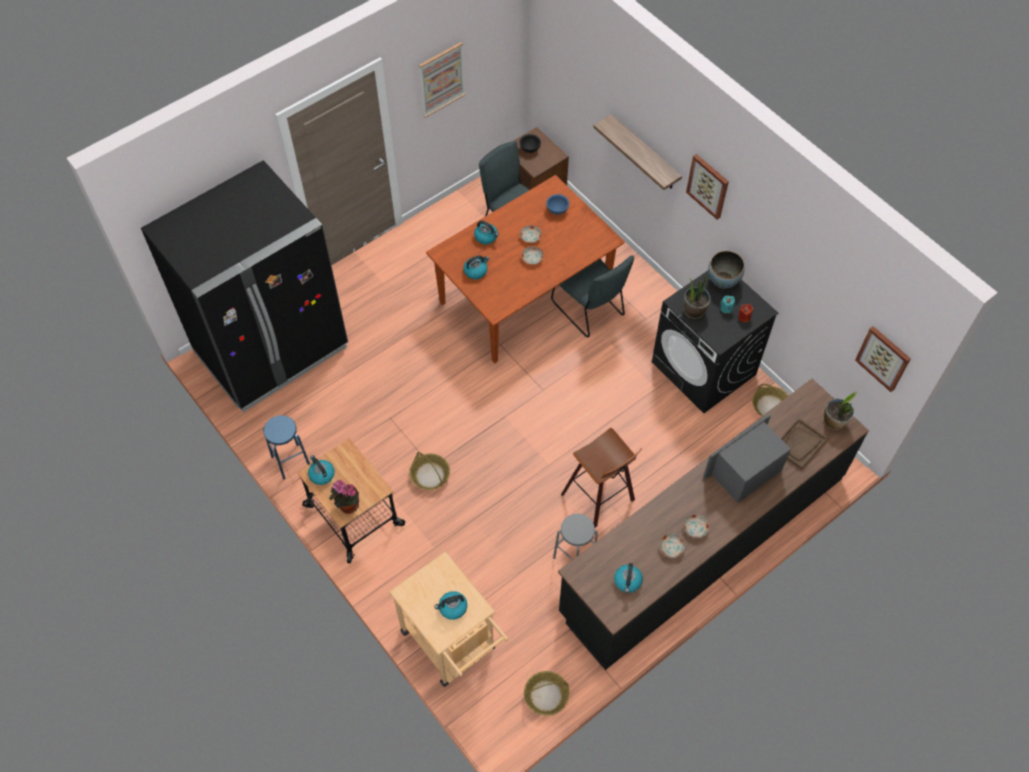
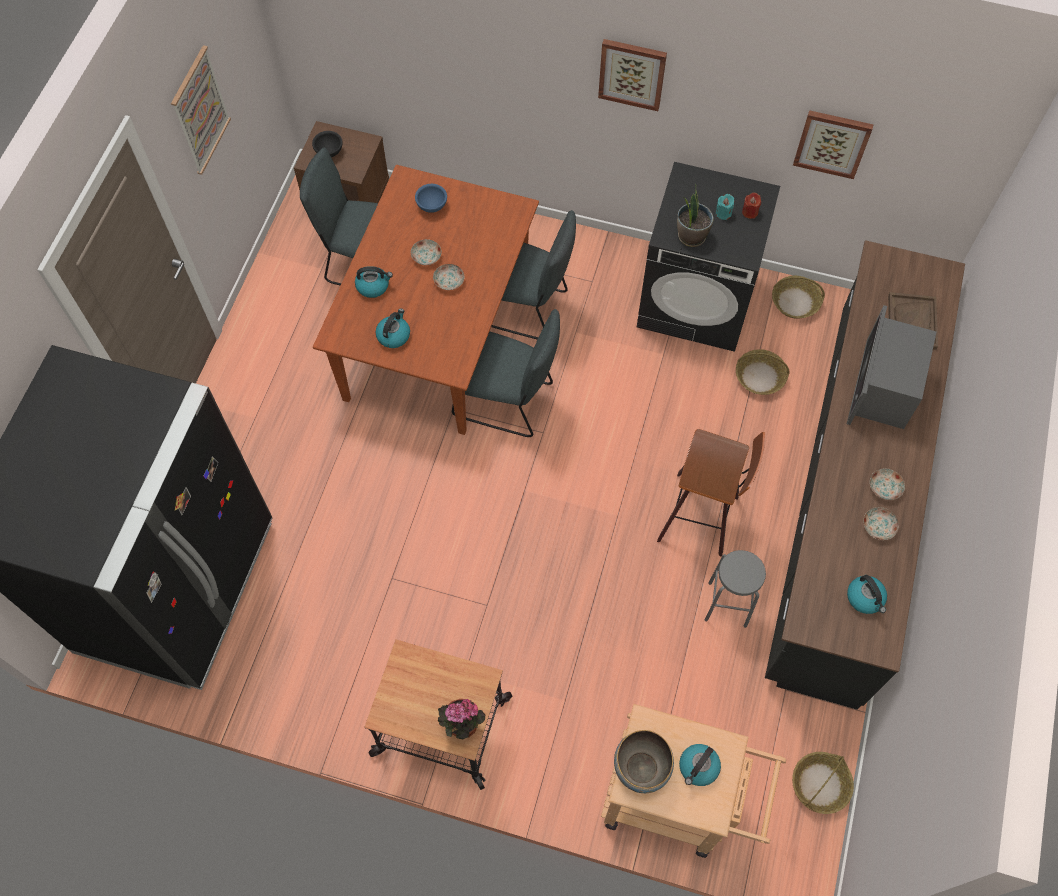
camera: 35 degrees left, 5 degrees up
blue stool [263,415,310,480] -> none
kettle [308,455,335,485] -> none
basket [409,452,450,490] -> basket moved to [736,349,790,395]
shelf [593,114,682,190] -> none
bowl [708,251,744,289] -> bowl moved to [614,730,674,793]
potted plant [823,392,857,430] -> none
picture [855,326,911,392] -> picture moved to [793,110,873,179]
none -> grey chair [452,309,560,437]

